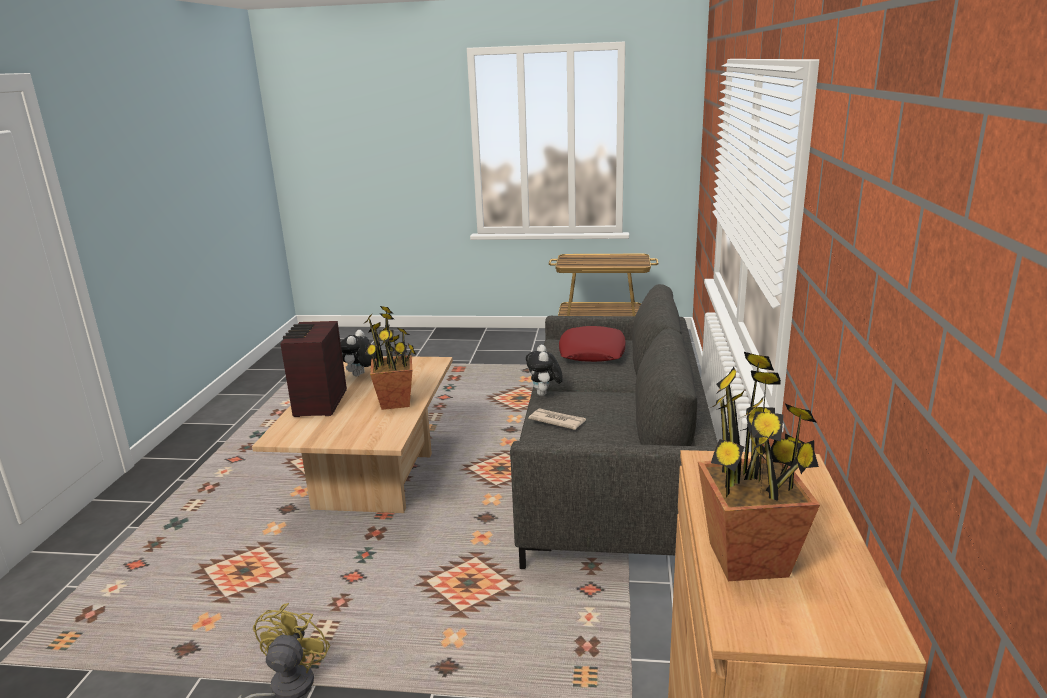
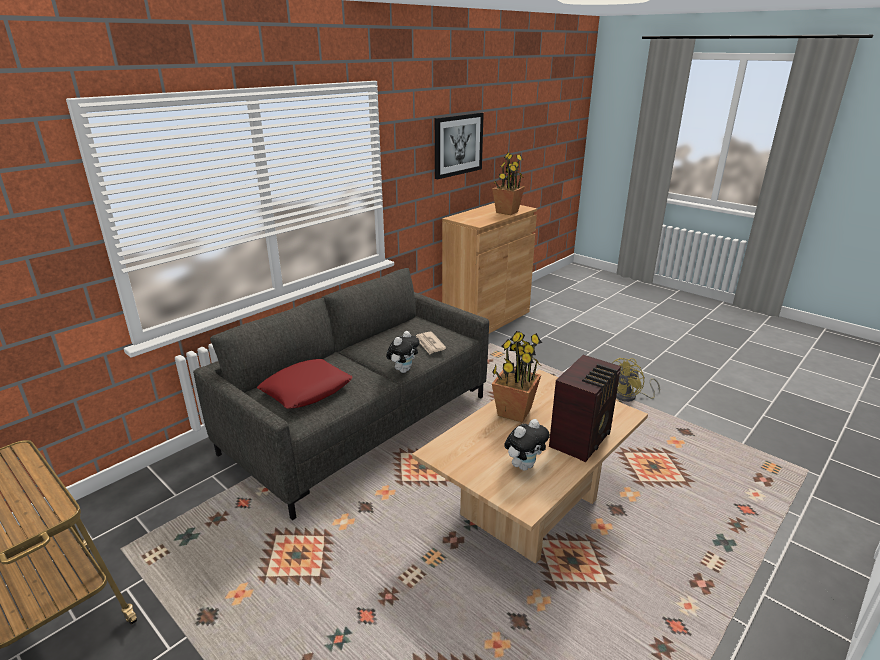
camera: 145 degrees left, 5 degrees up
none -> picture [435,112,484,179]

